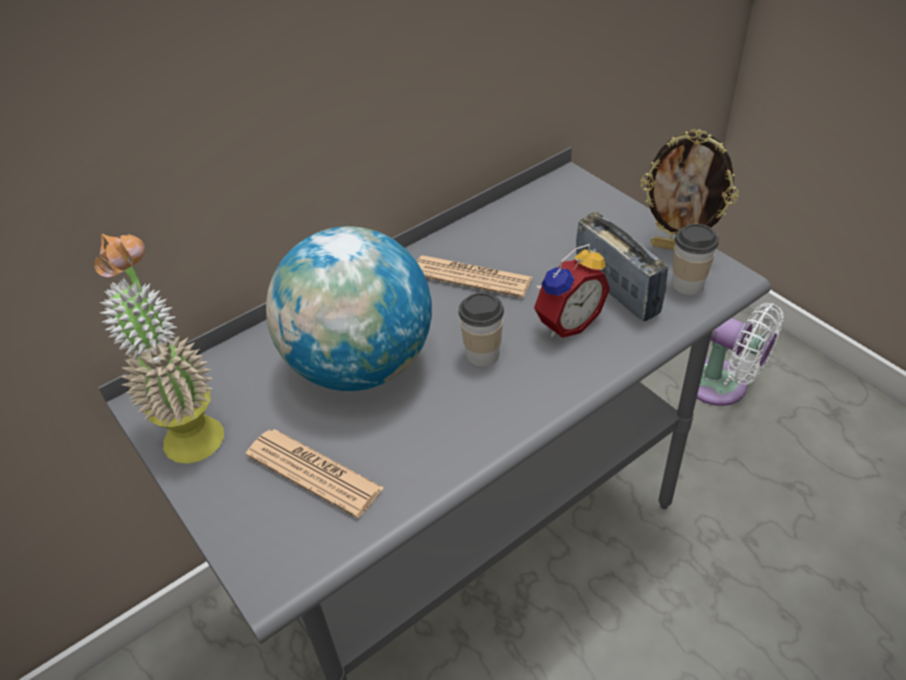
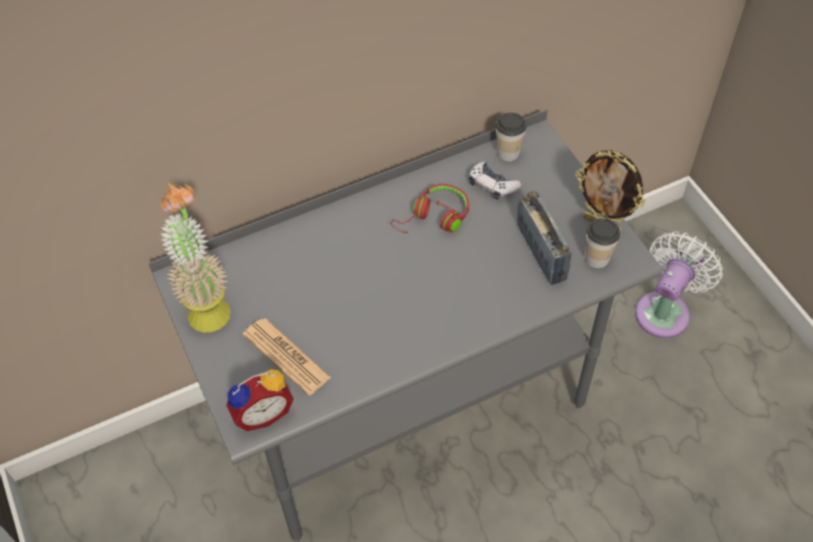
camera: 10 degrees right, 10 degrees up
globe [266,226,432,391] -> none
newspaper [417,255,532,298] -> red headphones [391,184,469,233]
cup [459,293,504,366] -> cup moved to [496,112,526,161]
alarm clock [534,244,610,338] -> alarm clock moved to [226,369,294,431]
white fan [697,303,784,406] -> white fan turned 105 degrees counterclockwise [635,231,723,338]
none -> game controller [469,162,521,200]

